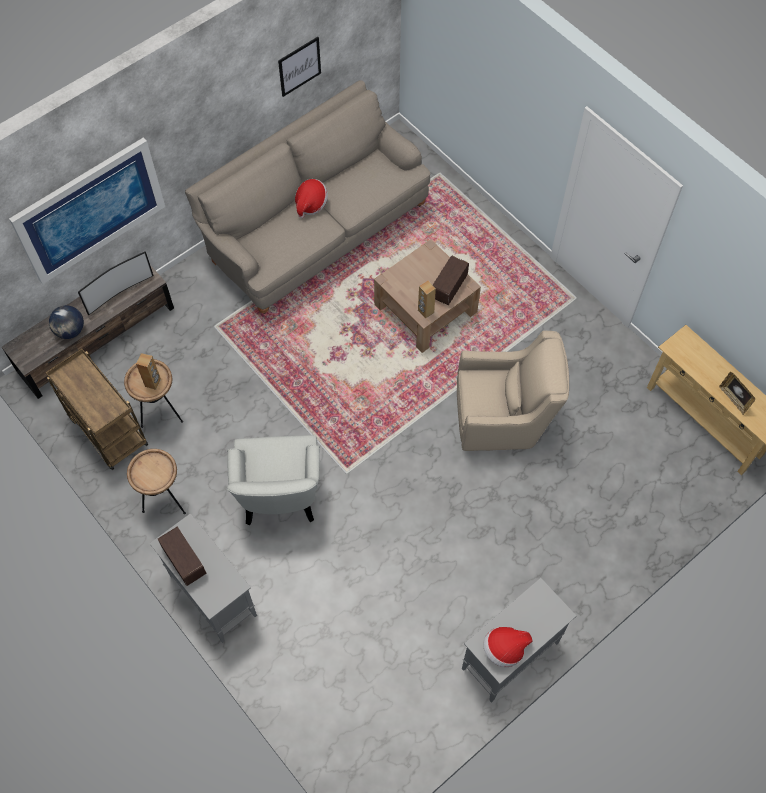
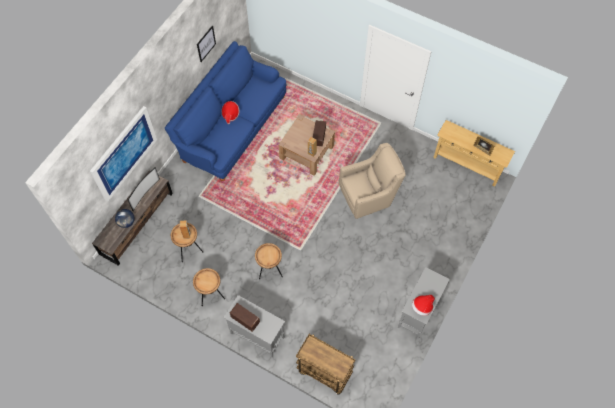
camera: 20 degrees left, 0 degrees up
brown cart [45,349,148,470] -> brown cart moved to [296,334,356,395]
beige sofa [185,80,430,314] -> blue sofa [165,41,287,181]
white armchair [227,435,320,525] -> brown side table [255,243,283,280]

